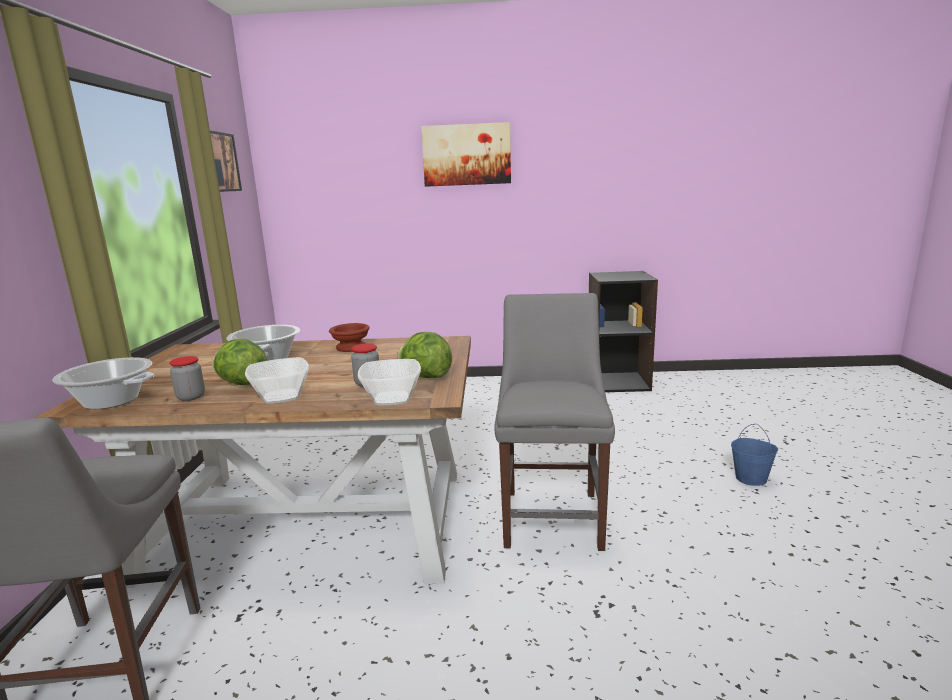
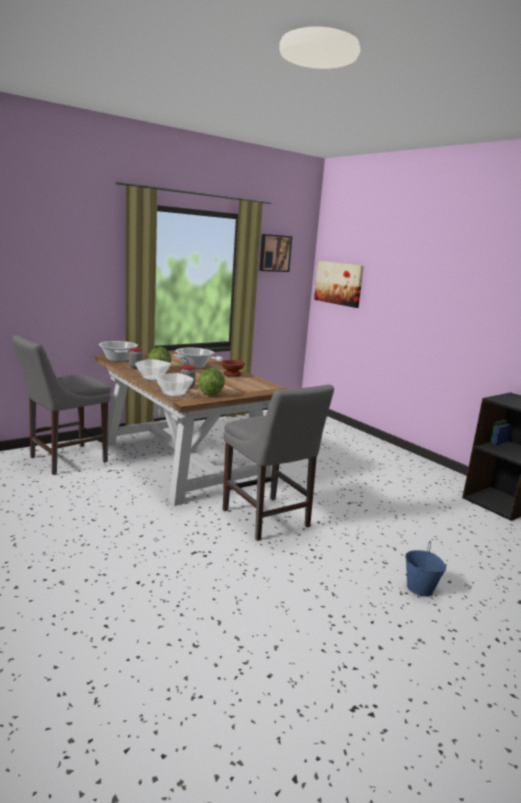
camera: 50 degrees right, 0 degrees up
picture [421,122,511,187] -> picture moved to [314,261,364,308]
grey chair [495,293,615,551] -> grey chair turned 90 degrees clockwise [223,385,334,541]

